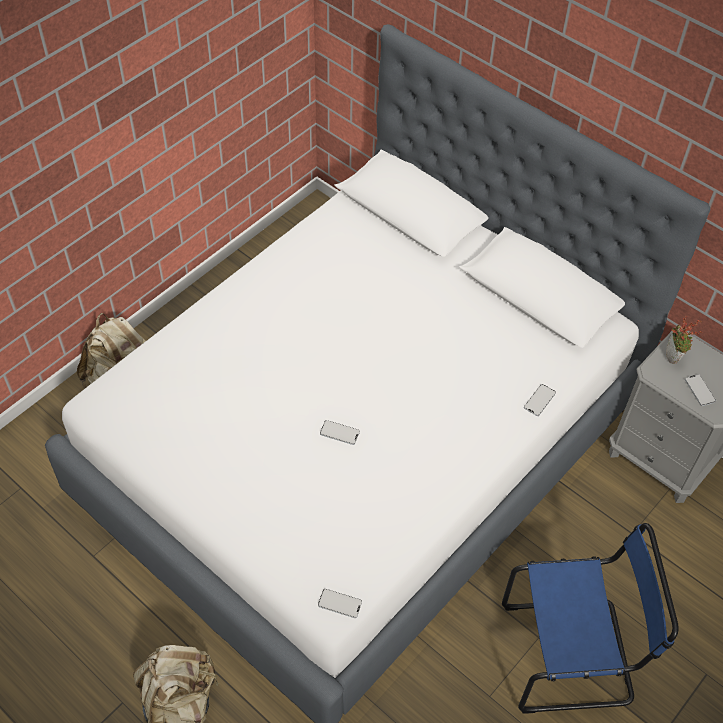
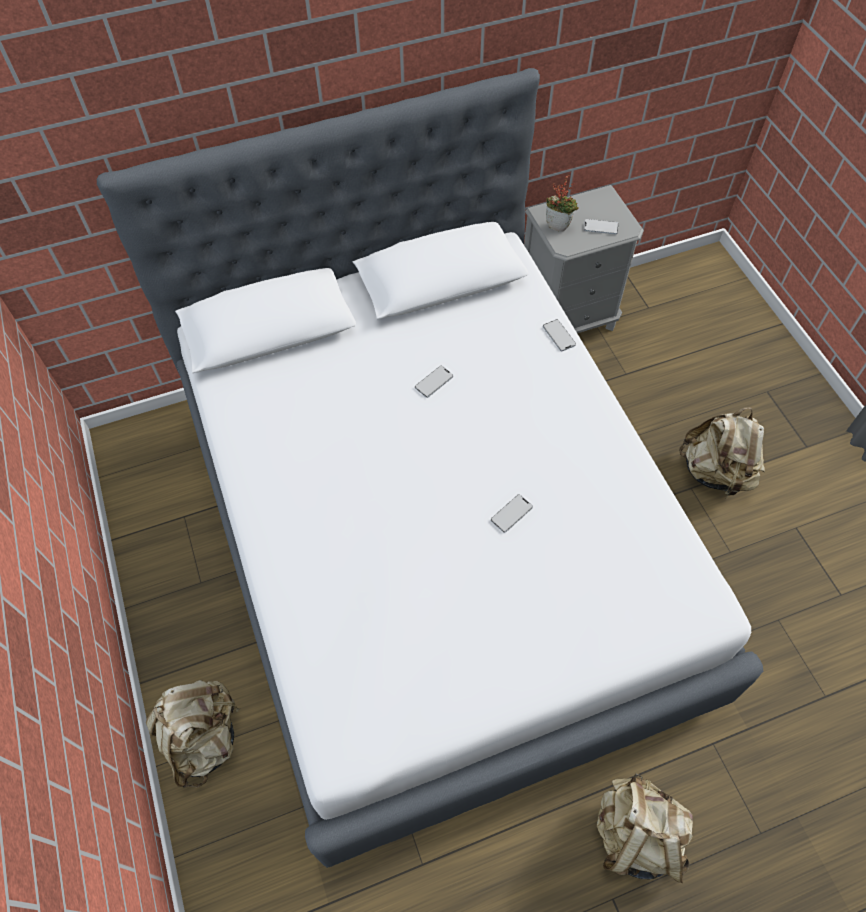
camera: 60 degrees left, 5 degrees up
phone [318,589,362,618] -> phone moved to [415,366,453,398]
blue chair [502,523,679,714] -> beige backpack [679,407,765,497]

